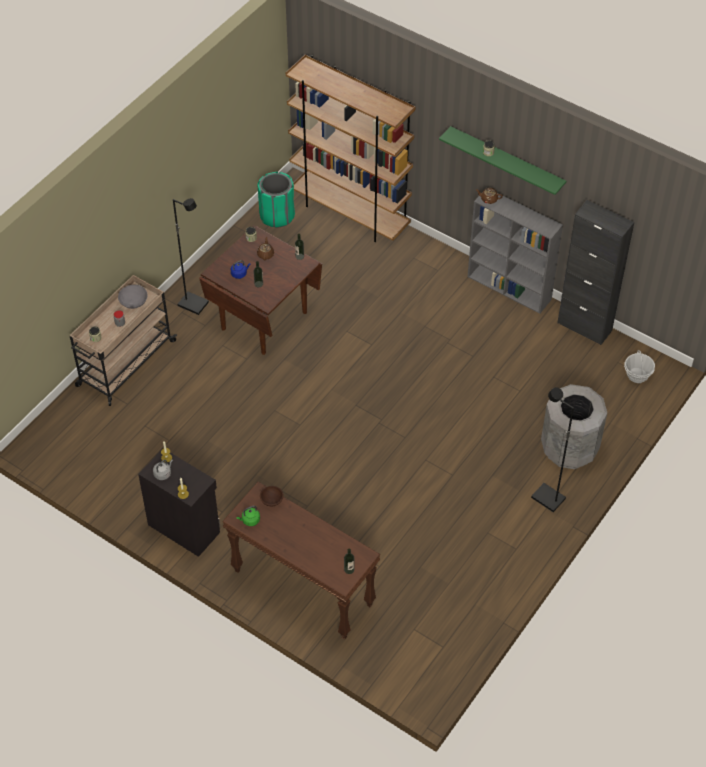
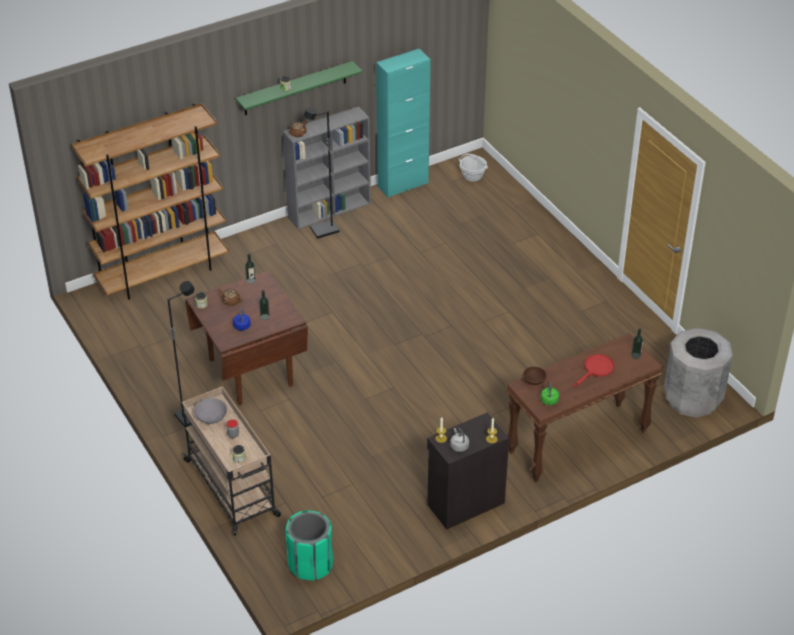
camera: 65 degrees left, 10 degrees down
green trash can [257,172,295,227] -> green trash can moved to [286,510,333,581]
black floor lamp [531,387,574,512] -> black floor lamp moved to [304,108,340,239]
grey trash can [541,384,607,469] -> grey trash can moved to [664,328,733,418]
black cabinet [557,200,634,345] -> turquoise cabinet [376,49,431,198]
none -> red frying pan [574,354,614,387]

